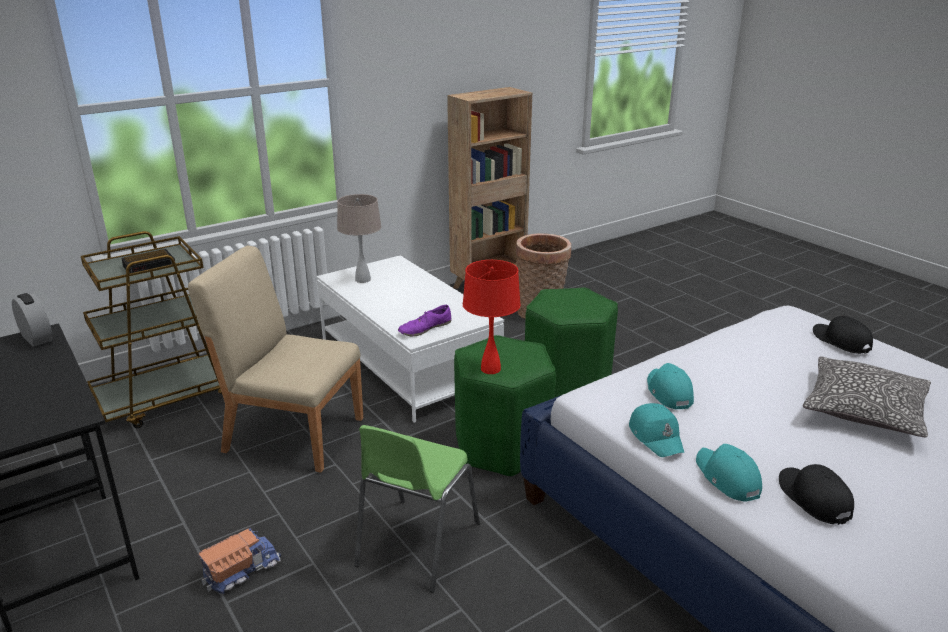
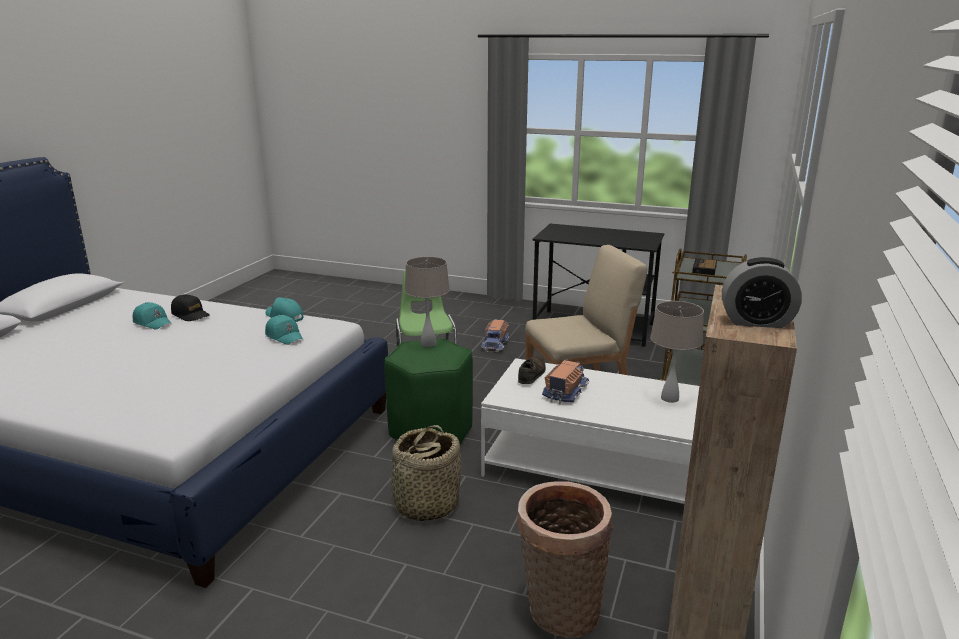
camera: 145 degrees right, 5 degrees down
alarm clock [12,293,53,347] -> alarm clock moved to [722,257,802,328]
purple shoe [398,305,452,336] -> brown shoe [518,355,546,384]
red table lamp [463,260,521,374] -> beige table lamp [405,256,450,347]
green stool [525,287,618,397] -> basket [387,425,461,521]
turquoise cap [696,444,762,502] -> turquoise cap moved to [133,302,172,329]
pillow [803,356,931,437] -> none
black cap [813,316,873,354] -> none
none -> toy truck [542,359,590,404]

